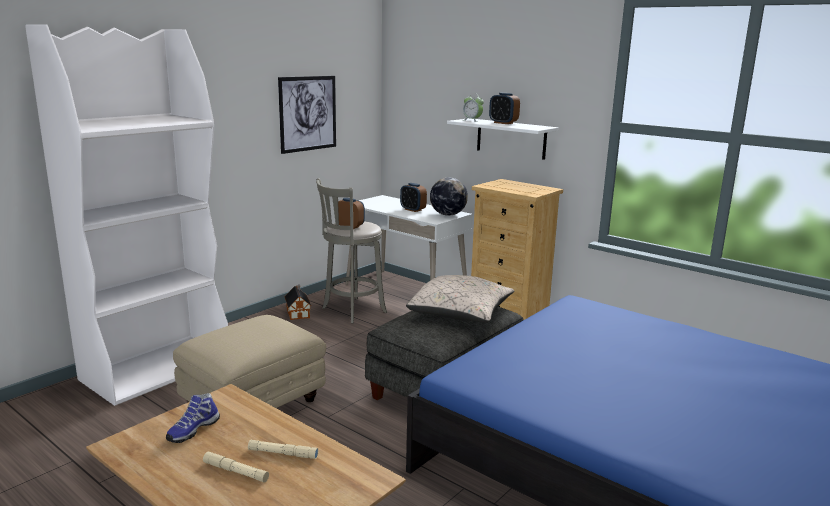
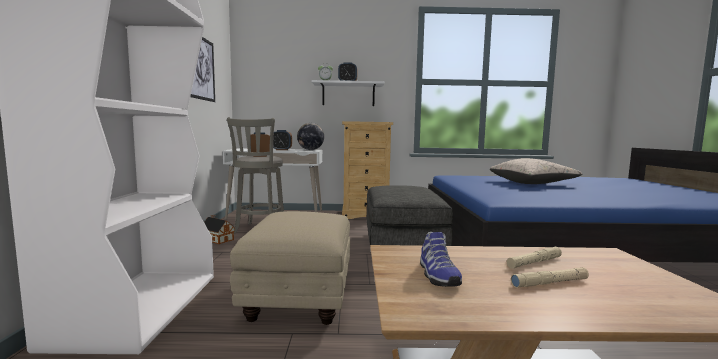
camera: 40 degrees left, 10 degrees down
beige pillow [406,275,514,322] -> beige pillow moved to [490,158,583,184]

